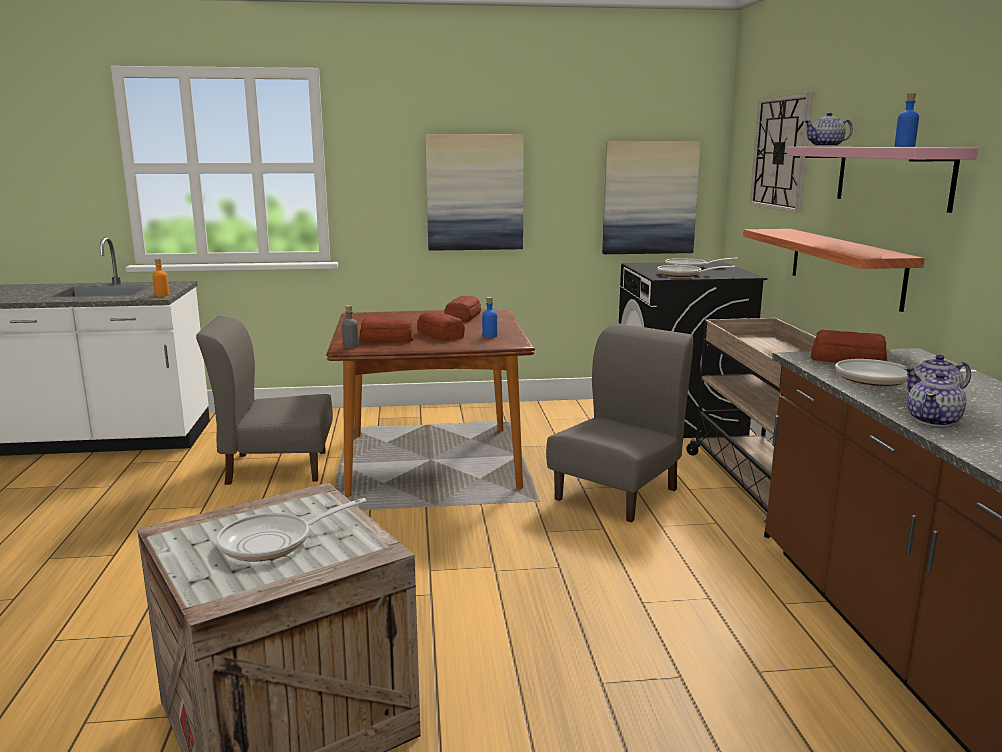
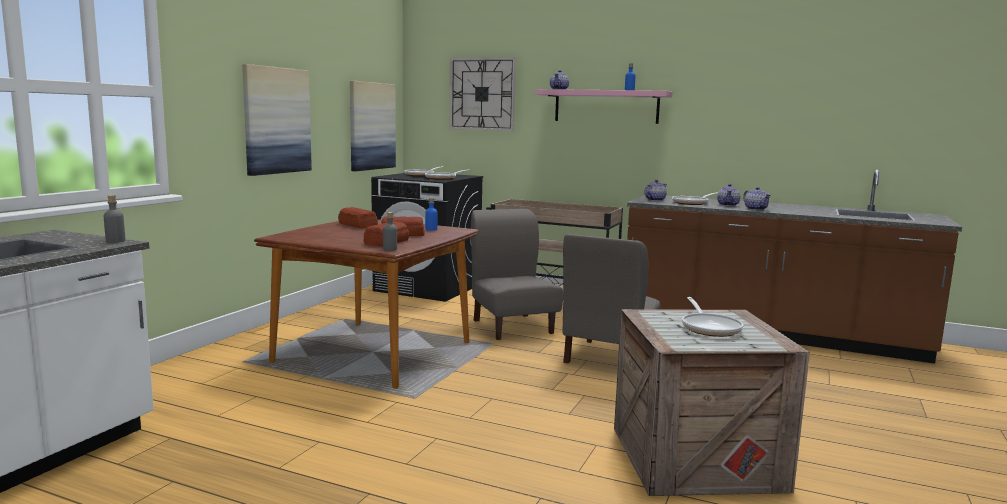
camera: 60 degrees left, 5 degrees down
orange bottle [152,259,170,297] -> grey bottle [104,195,125,243]
grey chair [196,316,333,485] -> grey chair moved to [562,234,660,364]
shelf [743,229,925,312] -> none
bread [811,330,887,362] -> teapot [644,180,667,201]

